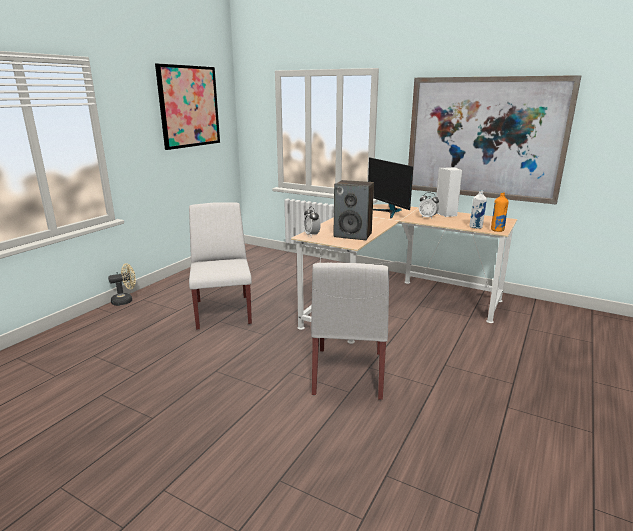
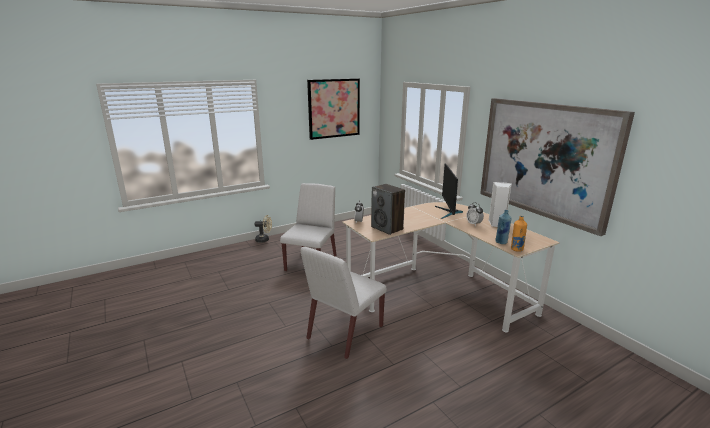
camera: 30 degrees right, 0 degrees up
white bottle [470,190,487,229] -> blue bottle [495,210,512,244]

